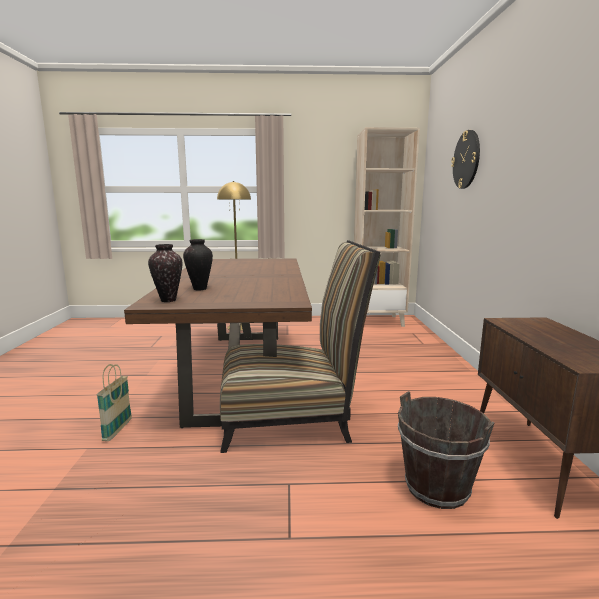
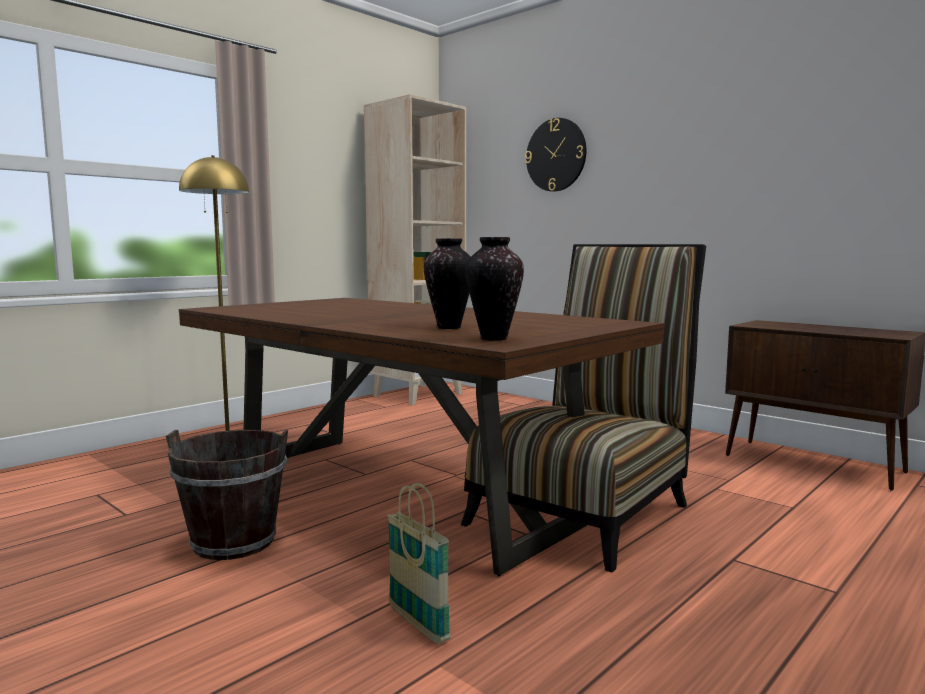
camera: 45 degrees left, 5 degrees down
brown bucket [398,391,495,509] -> brown bucket moved to [166,430,288,560]

